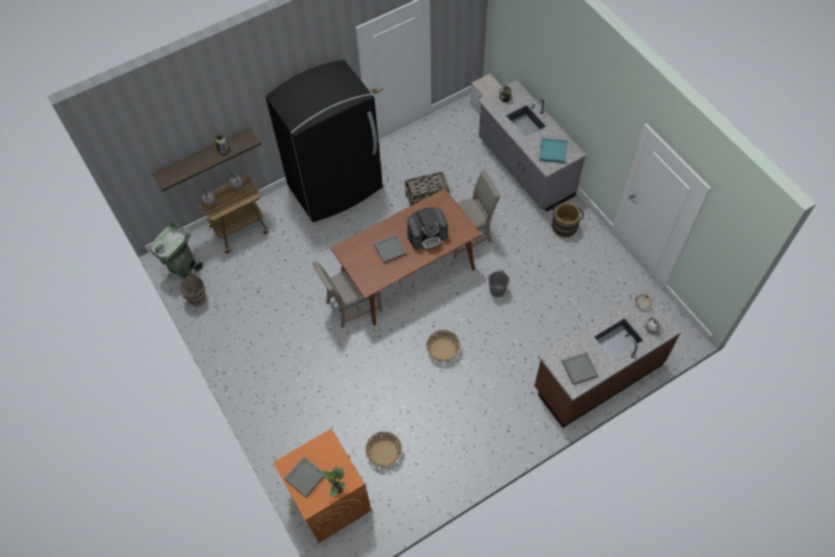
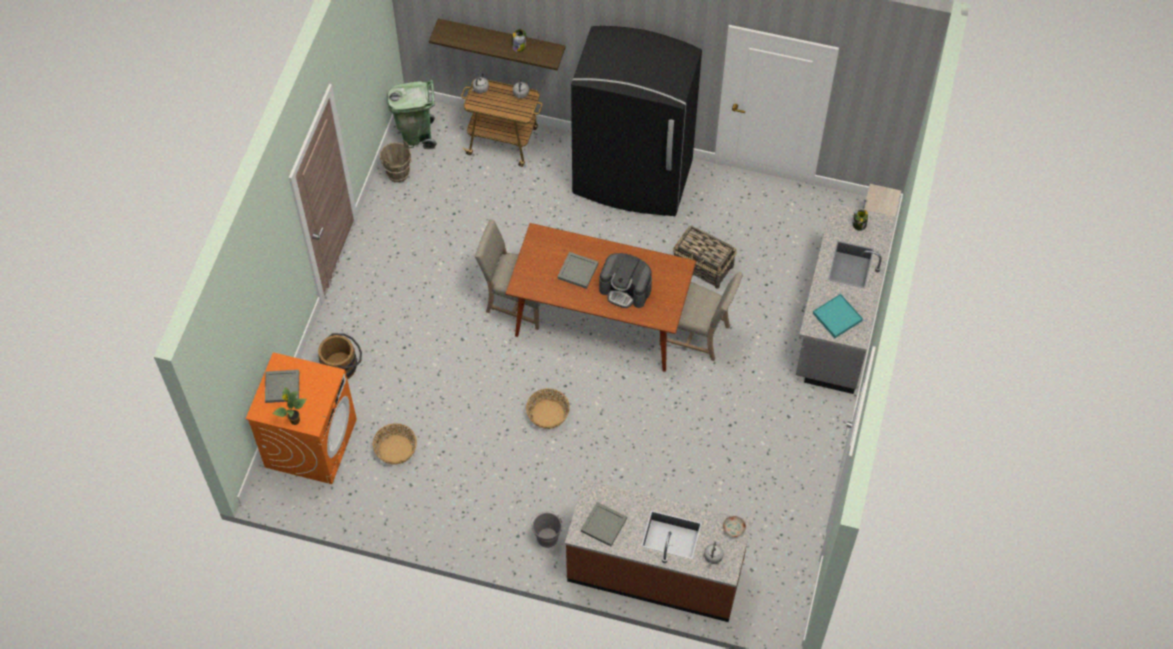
camera: 45 degrees right, 0 degrees up
grey bucket [485,270,509,298] -> grey bucket moved to [531,511,562,548]
brown bucket [552,203,584,238] -> brown bucket moved to [318,333,362,379]

